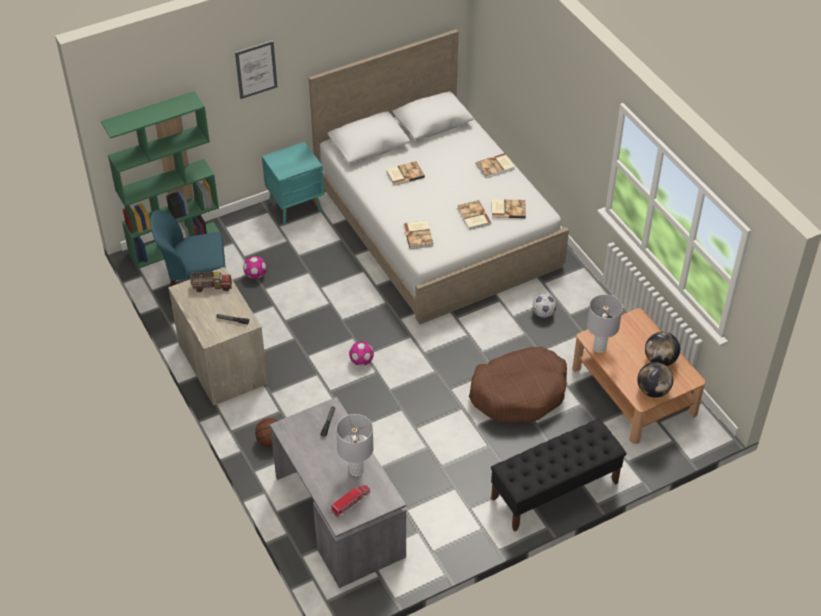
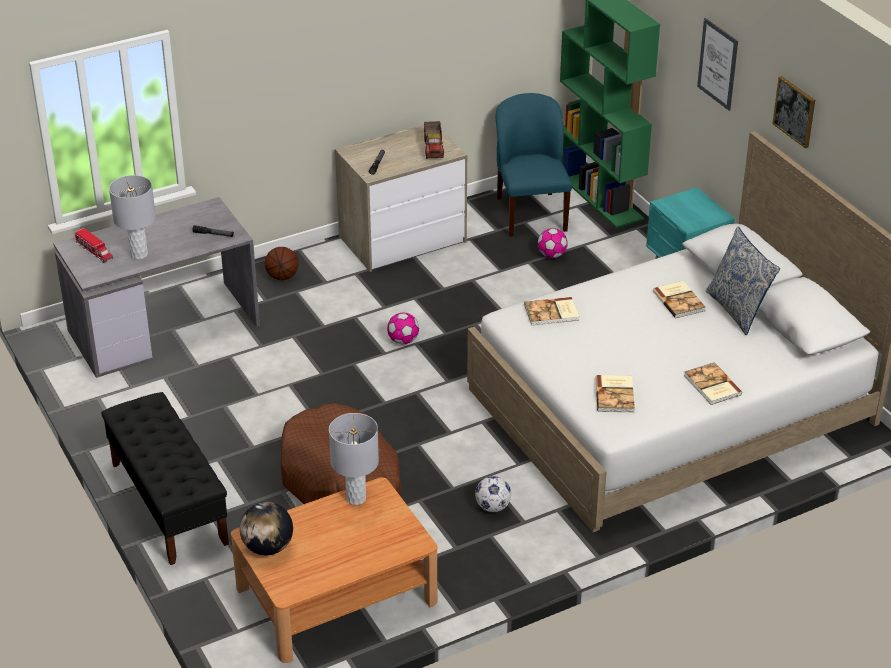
camera: 90 degrees right, 10 degrees down
book [457,200,491,230] -> none
globe [645,332,680,366] -> none
none -> pillow [706,226,780,336]
none -> picture [772,76,815,148]

